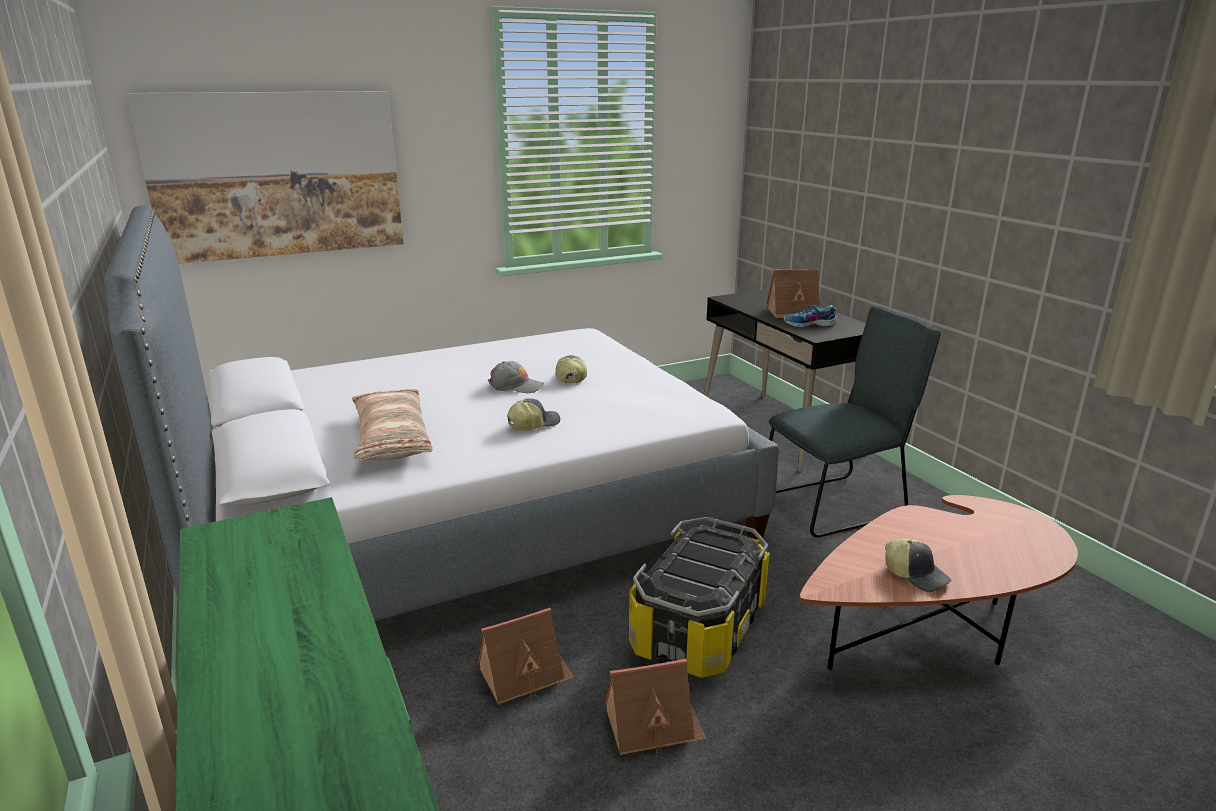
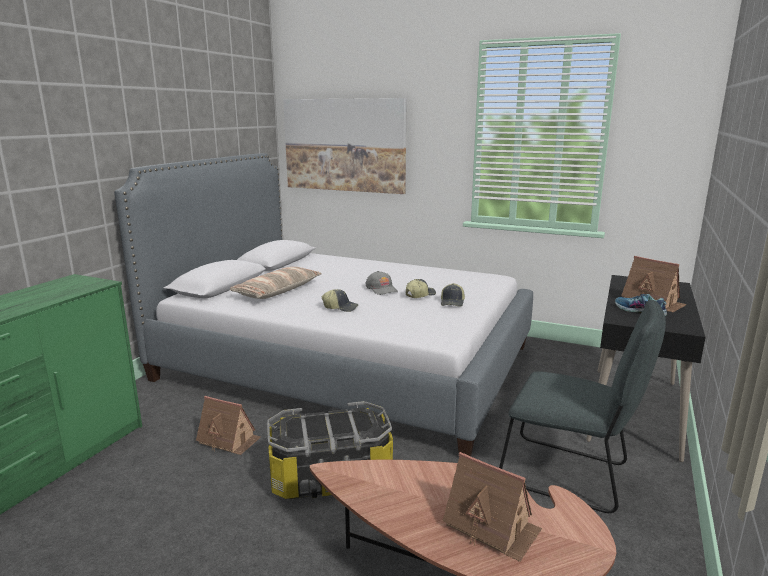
camera: 50 degrees right, 5 degrees down
toy house [604,659,707,756] -> toy house moved to [442,452,542,562]
cap [885,539,951,592] -> cap moved to [441,283,465,307]

